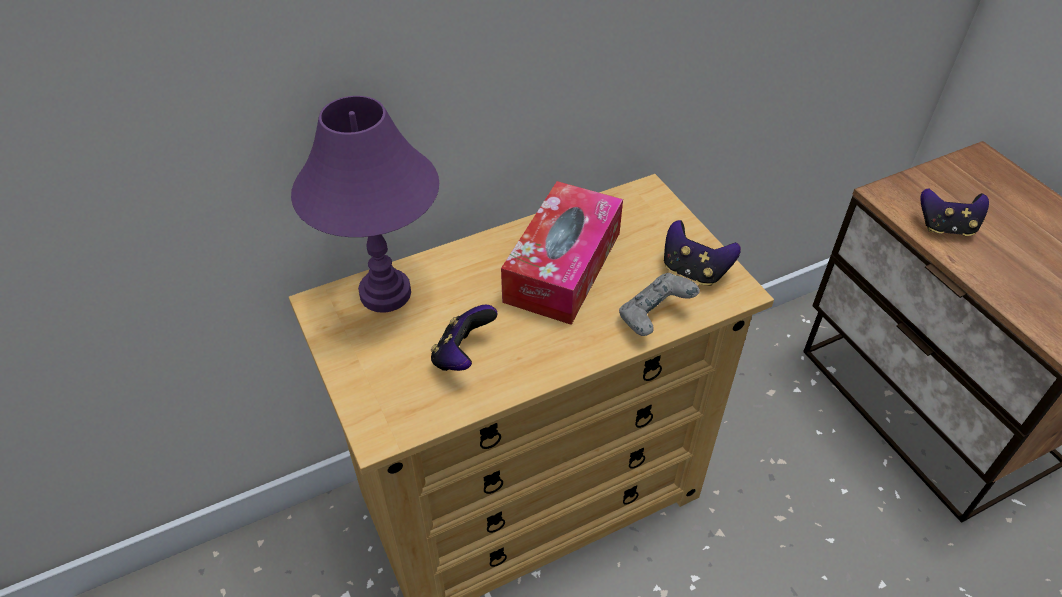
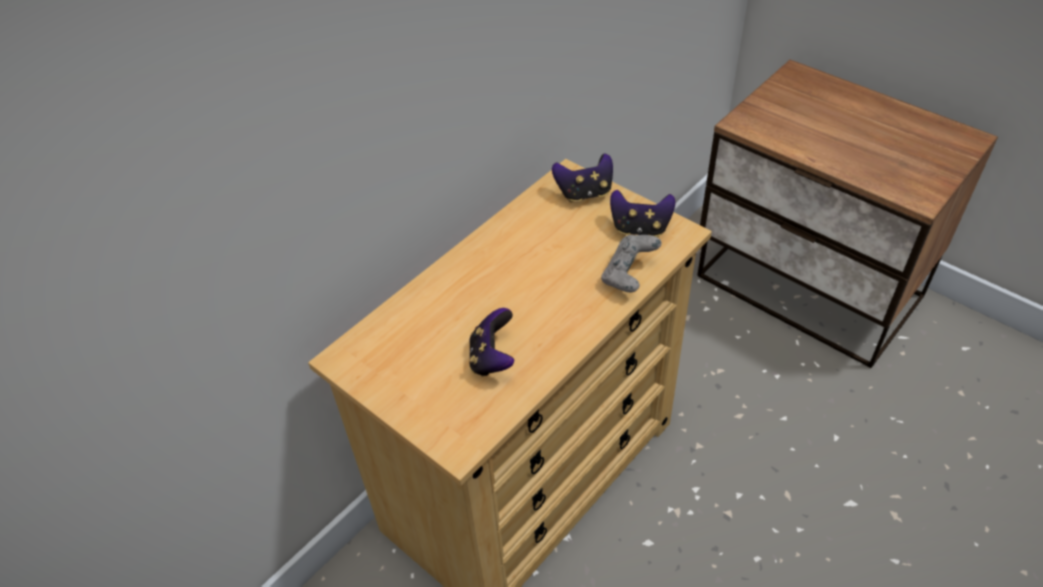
camera: 20 degrees left, 0 degrees up
purple table lamp [291,96,439,313] -> none
tissue box [501,181,623,325] -> none
game controller [920,188,989,236] -> game controller moved to [552,153,613,202]

